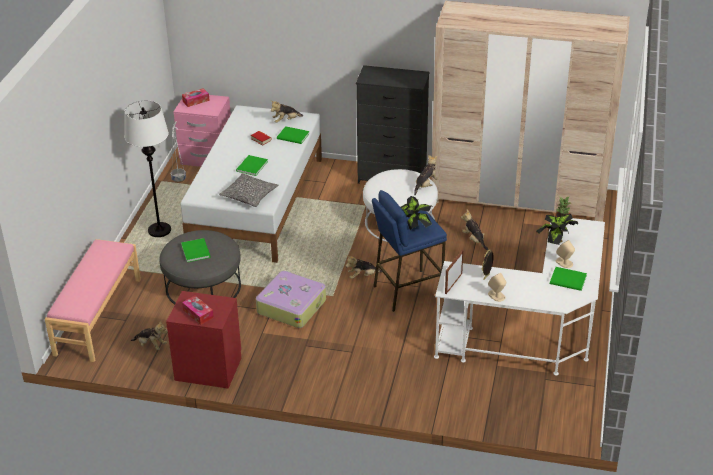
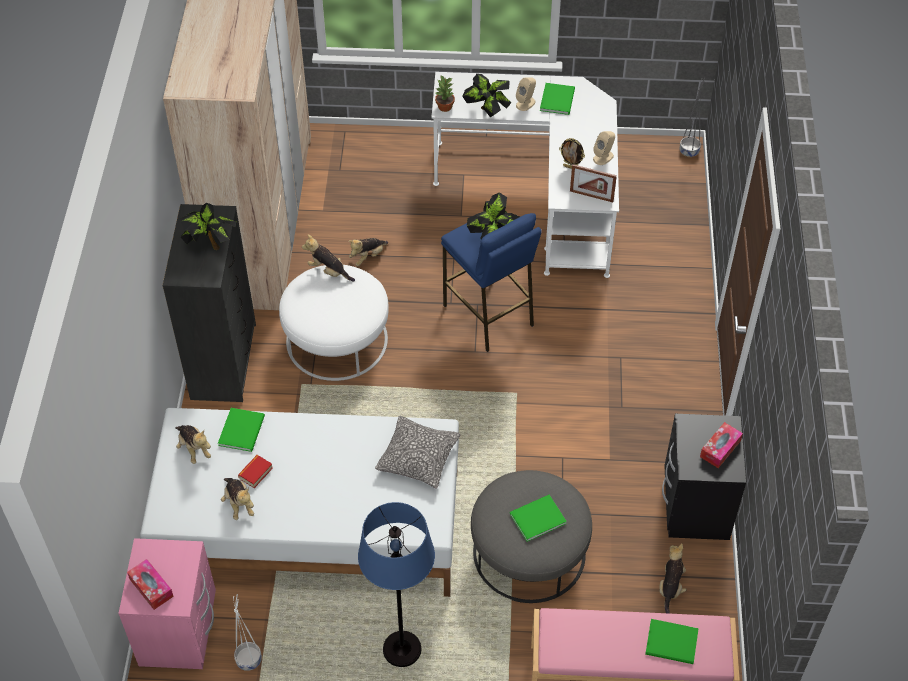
camera: 100 degrees left, 15 degrees up
white floor lamp [124,101,171,237] -> blue floor lamp [358,502,435,667]
red nightstand [166,291,241,389] -> black nightstand [662,414,746,540]
green book [236,155,268,176] -> green book moved to [645,619,699,664]
suitcase [256,271,326,328] -> none
plush toy [346,256,382,279] -> plush toy moved to [221,478,254,520]
none -> potted plant [180,203,236,250]
none -> grey planter [679,77,706,157]

